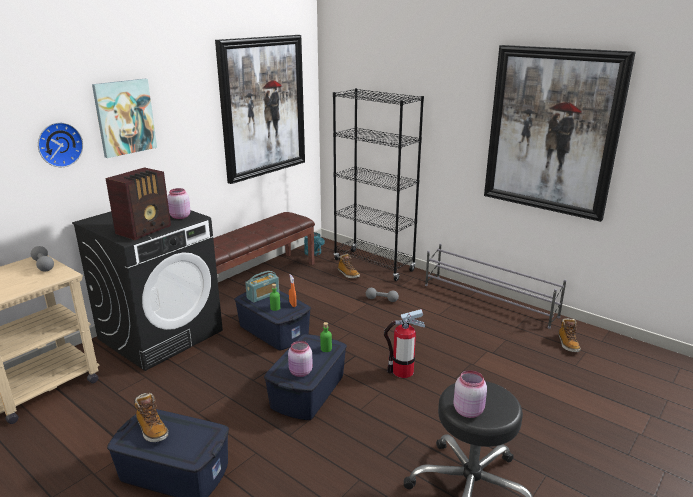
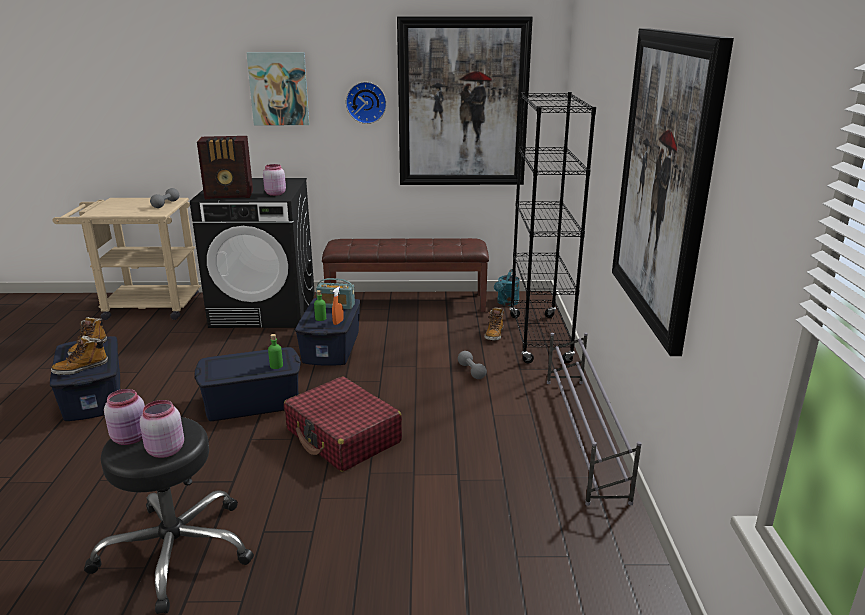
camera: 50 degrees right, 0 degrees up
wall clock [38,122,83,167] -> wall clock moved to [346,82,387,124]
pink jar [288,341,313,377] -> pink jar moved to [140,400,184,458]
fire extinguisher [384,309,425,378] -> red suitcase [284,376,402,472]
boot [558,318,581,353] -> boot moved to [51,336,108,375]

